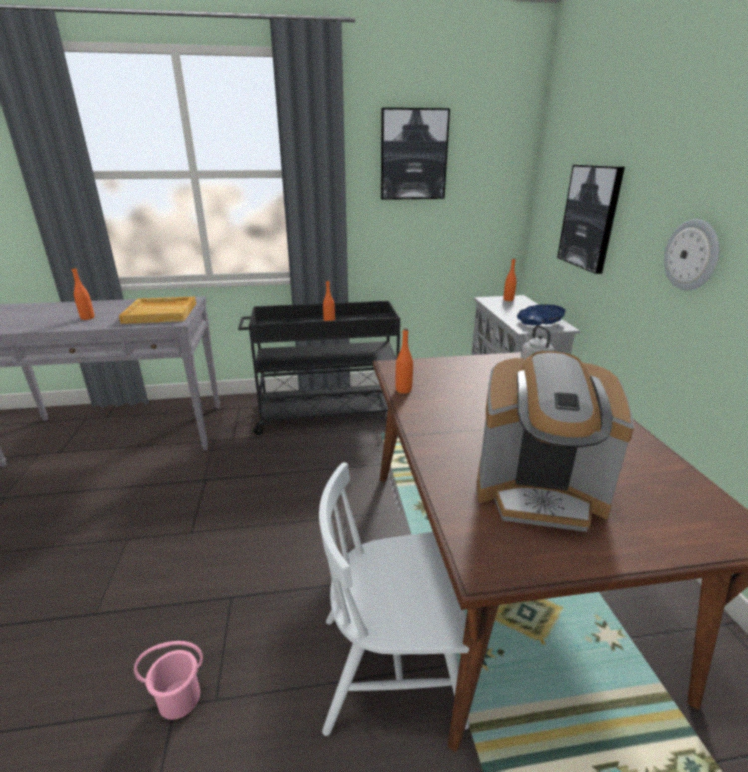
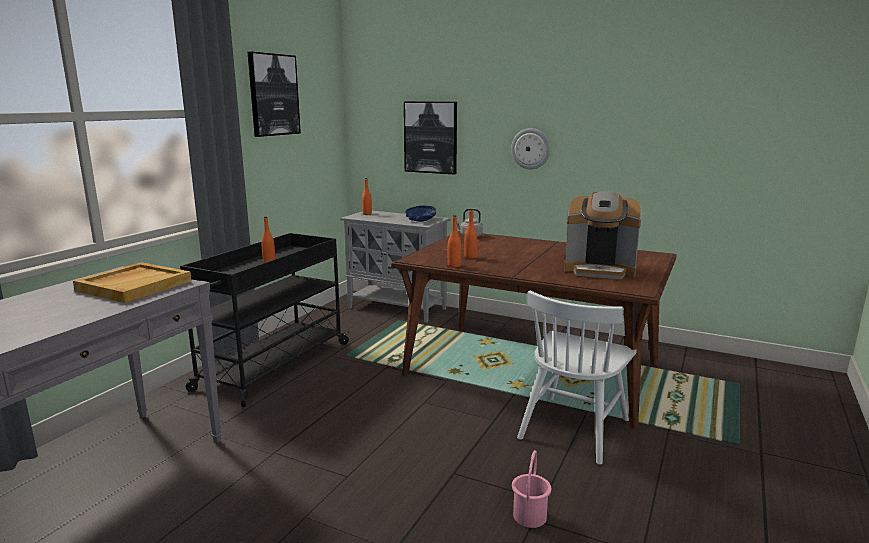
camera: 55 degrees left, 10 degrees down
orange bottle [72,267,94,320] -> orange bottle moved to [464,209,477,259]
coffee machine [477,351,634,532] -> coffee machine turned 60 degrees clockwise [564,191,642,279]

